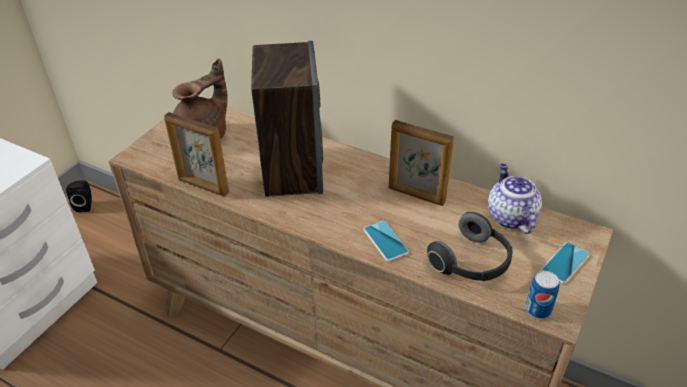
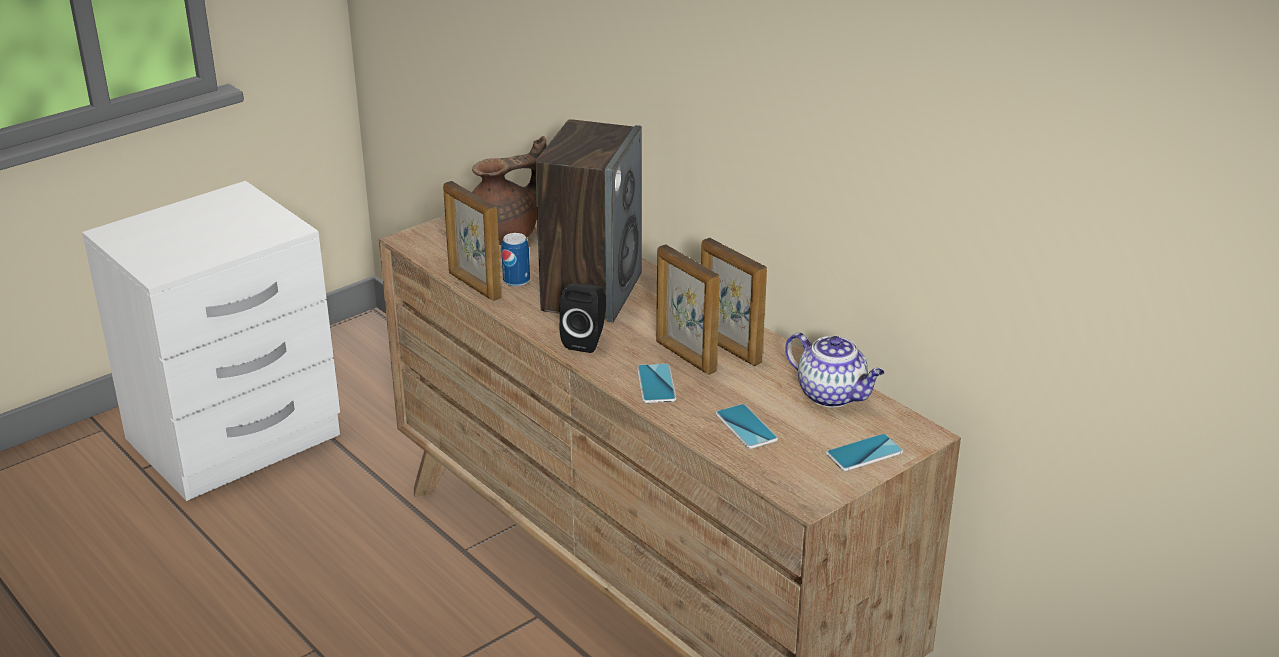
camera: 20 degrees right, 10 degrees down
black speaker [66,180,92,212] -> black speaker moved to [559,283,606,353]
headphones [427,212,512,281] -> phone [715,404,778,449]
teapot [488,164,542,234] -> teapot turned 120 degrees clockwise [785,332,885,408]
can [525,271,559,319] -> can moved to [501,233,530,287]
none -> picture frame [656,244,720,375]

